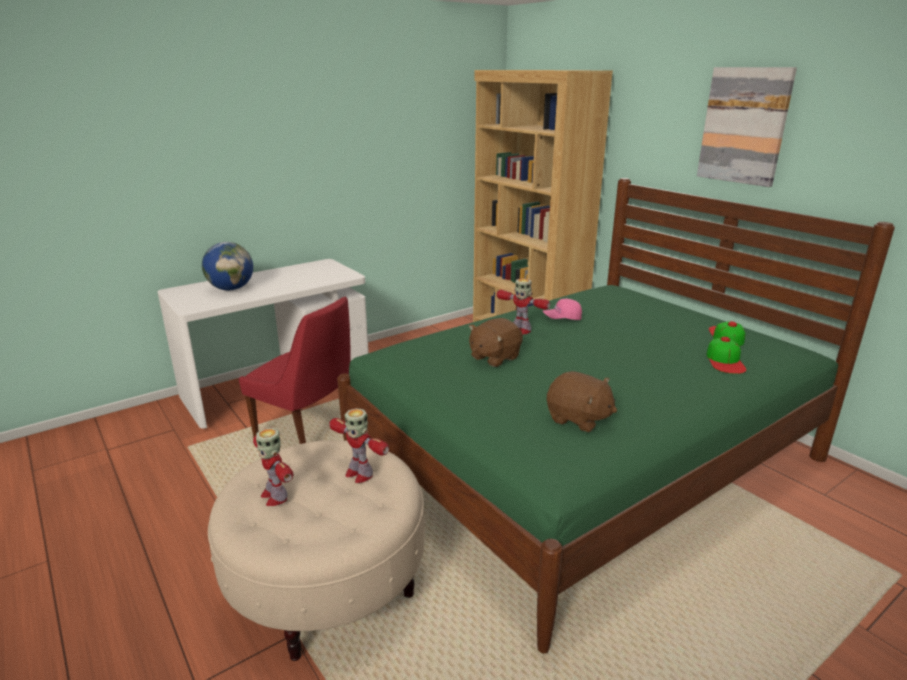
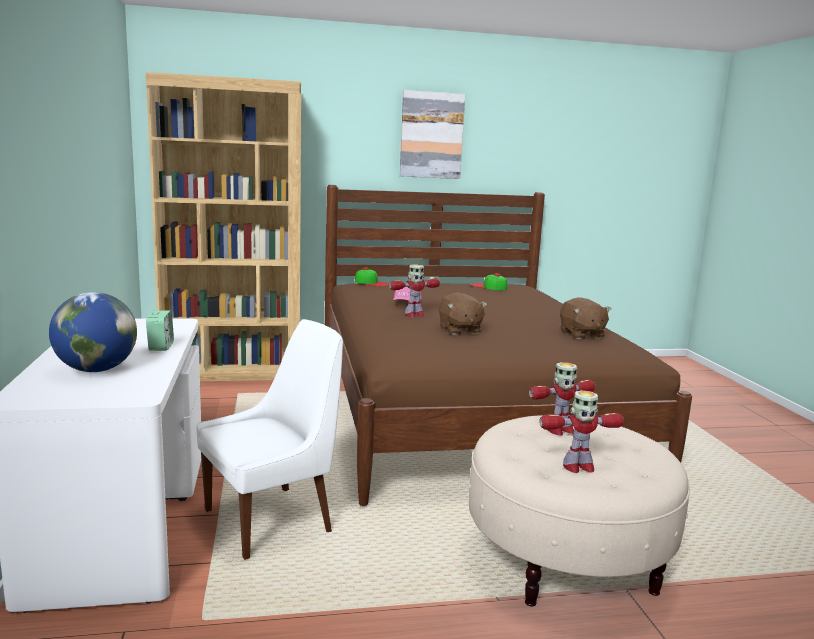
camera: 65 degrees left, 10 degrees down
red chair [239,297,350,444] -> white chair [197,319,343,560]
green bed [337,178,895,653] -> brown bed [325,185,692,506]
brown plush toy [547,371,617,432] -> brown plush toy turned 105 degrees clockwise [560,297,611,339]
cap [706,337,747,374] -> cap moved to [355,267,389,286]
none -> alarm clock [146,310,174,351]

